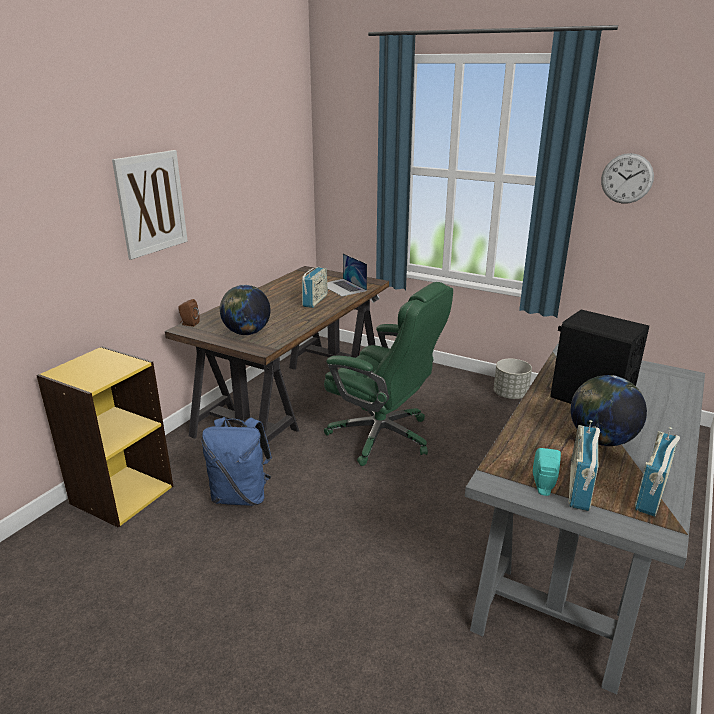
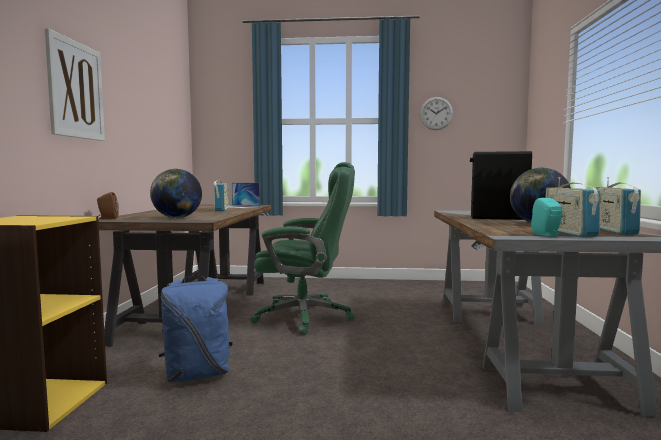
camera: 25 degrees left, 20 degrees down
grey planter [494,359,532,399] -> none

